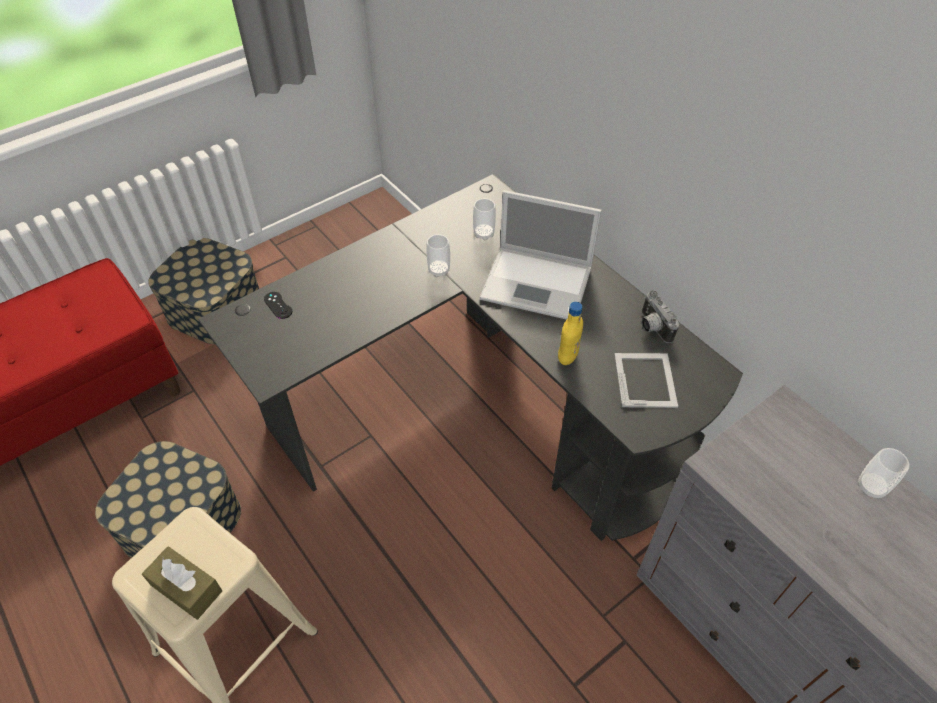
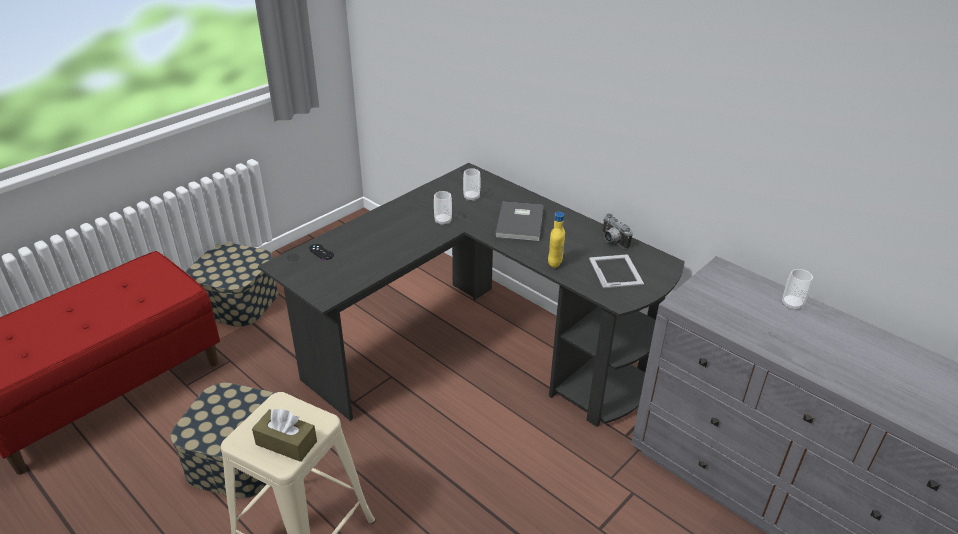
camera: 10 degrees left, 15 degrees down
laptop [480,190,602,320] -> grey book [495,202,544,242]

